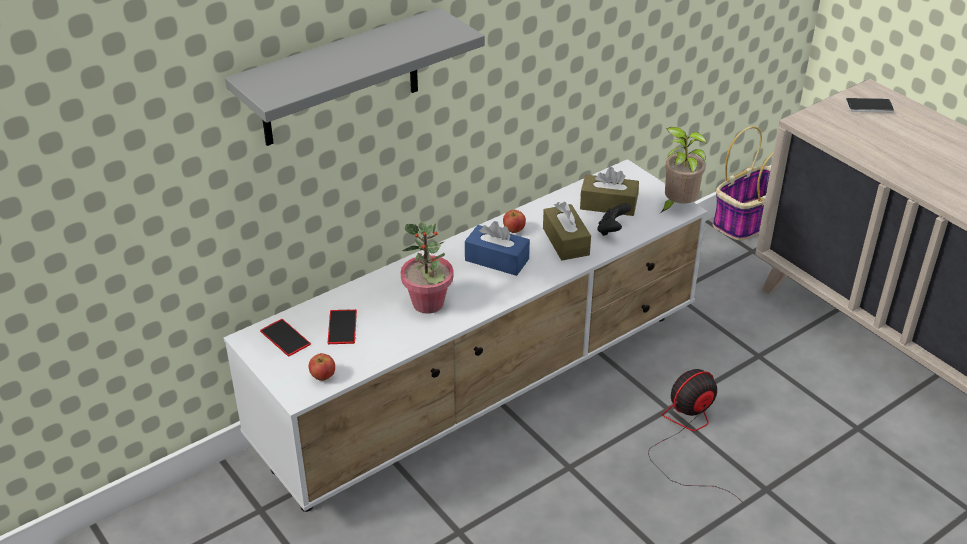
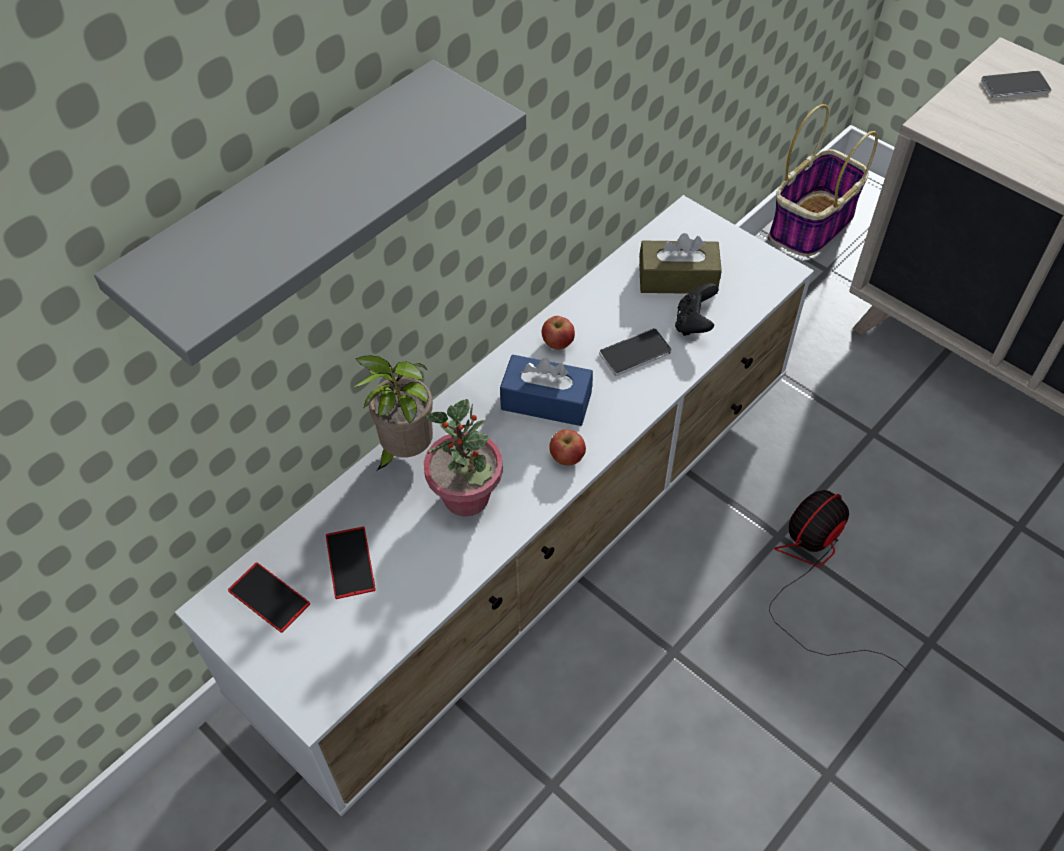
camera: 10 degrees left, 15 degrees up
apple [308,353,335,381] -> apple moved to [549,429,586,465]
brown tissue box [543,202,591,260] -> phone [599,328,672,376]
potted plant [660,127,707,213] -> potted plant moved to [354,355,433,471]

